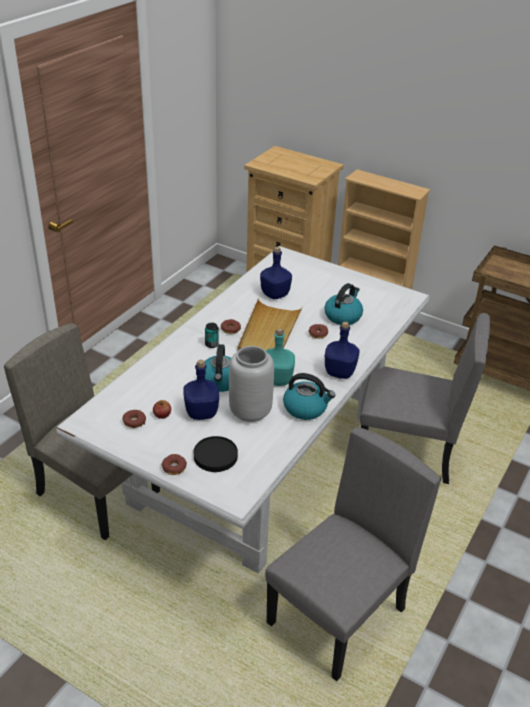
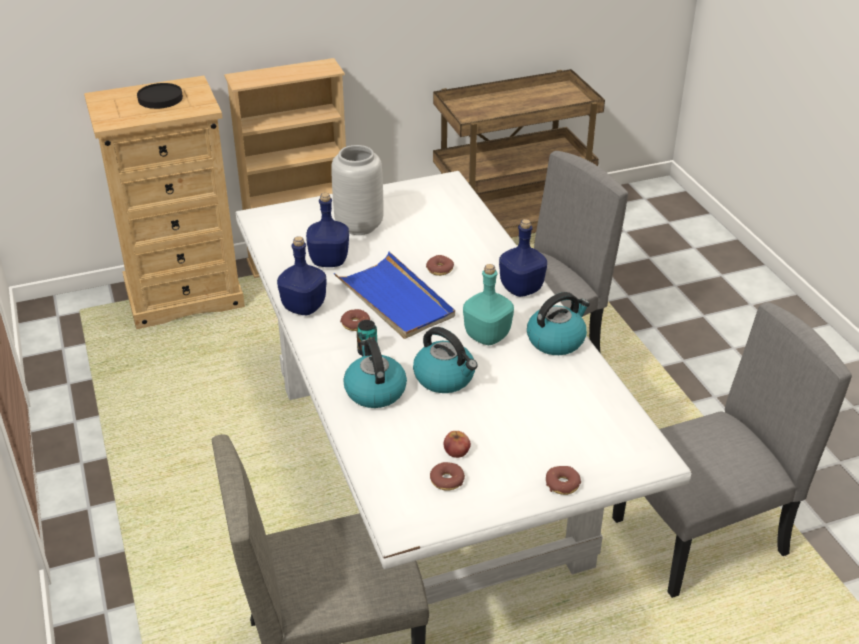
camera: 50 degrees left, 0 degrees up
blue bottle [183,360,219,420] -> blue bottle moved to [277,236,327,315]
black plate [194,436,238,472] -> black plate moved to [137,83,183,109]
grey vase [229,346,274,422] -> grey vase moved to [332,145,384,235]
beige tray [237,299,303,351] -> blue tray [334,251,455,339]
grey chair [265,427,441,681] -> grey chair turned 75 degrees clockwise [612,302,852,598]
kettle [324,283,363,325] -> kettle moved to [343,339,407,408]

